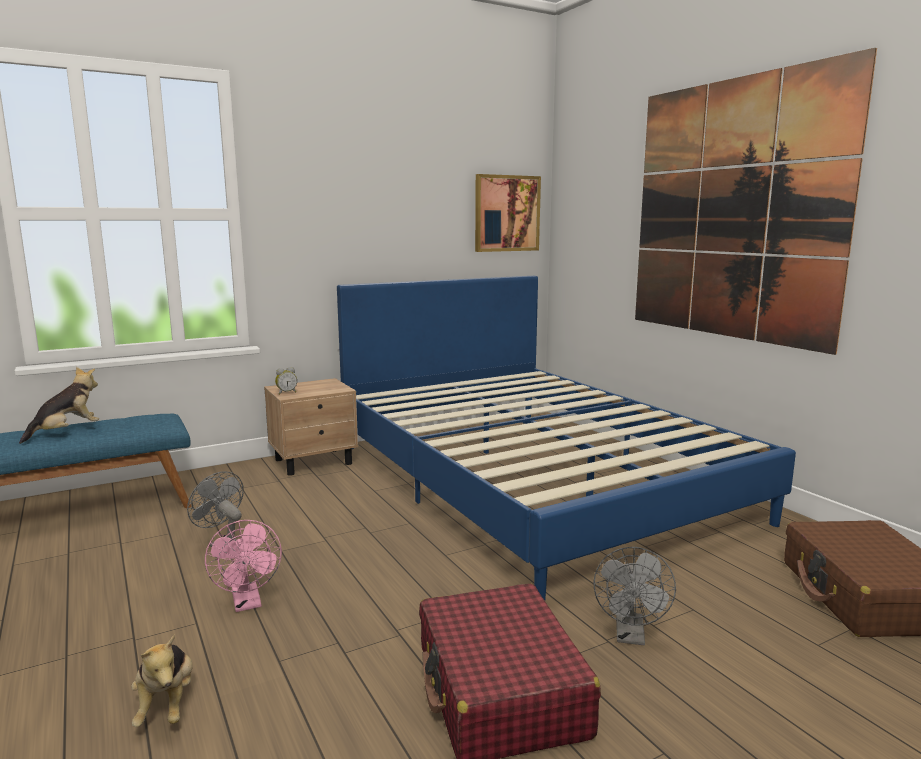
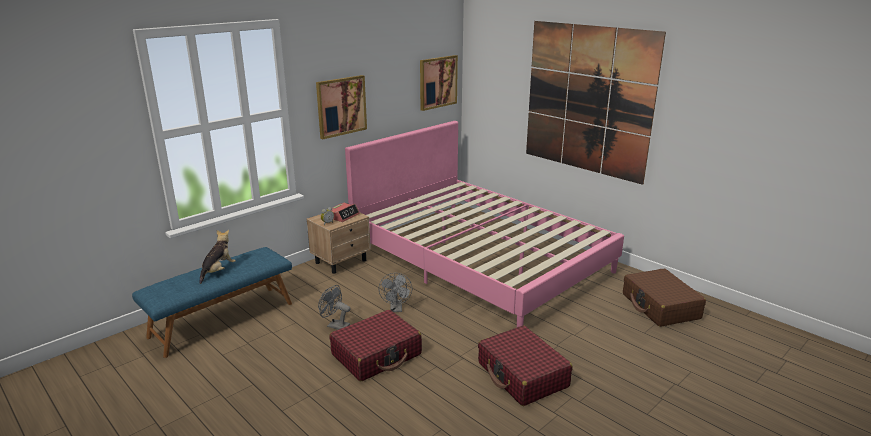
camera: 15 degrees left, 10 degrees up
plush toy [131,635,193,727] -> none
pink fan [205,520,282,612] -> red suitcase [329,310,422,381]
blue bed [337,276,796,600] -> pink bed [345,121,624,327]
grey fan [593,547,676,645] -> grey fan moved to [379,273,412,312]
none -> picture [316,75,367,139]
none -> alarm clock [330,203,360,222]

